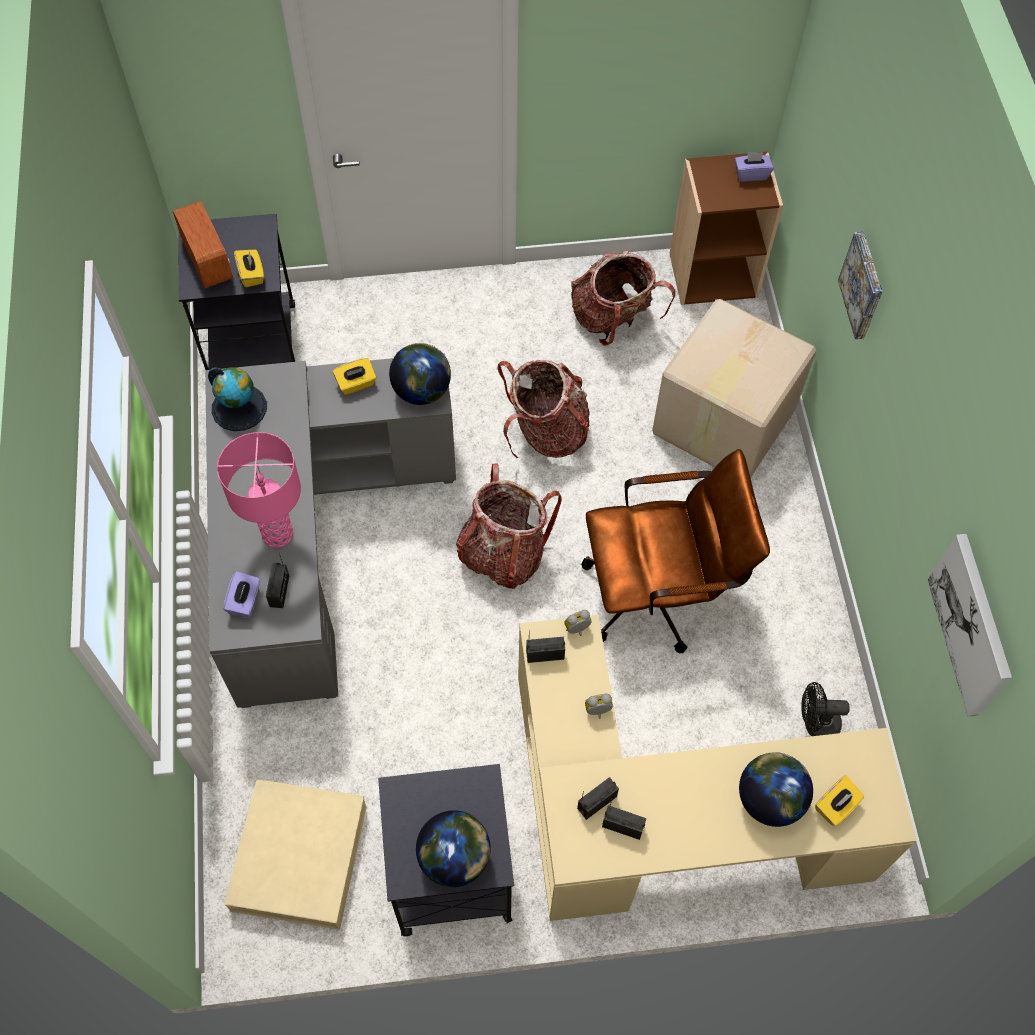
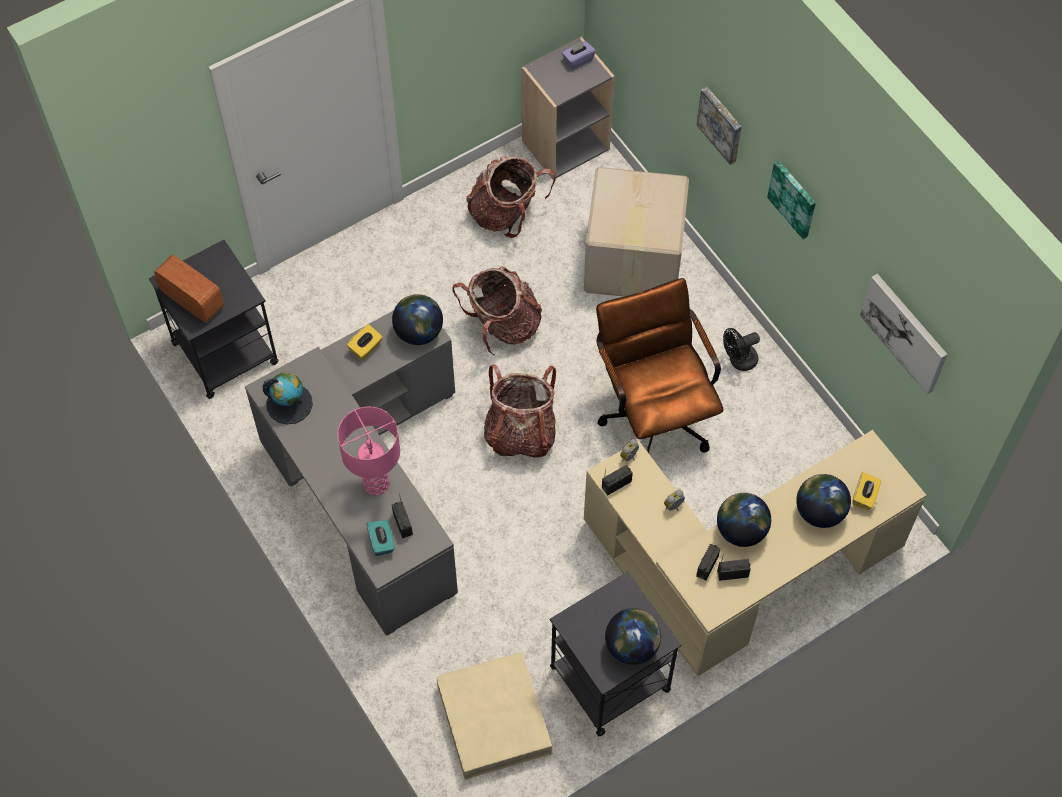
camera: 25 degrees left, 0 degrees up
purple tissue box [223,572,260,618] -> turquoise tissue box [367,520,395,556]
yellow tissue box [234,249,264,287] -> none
brown office chair [581,449,770,653] -> brown office chair turned 75 degrees counterclockwise [596,278,724,453]
brown bookcase [669,152,783,305] -> grey bookcase [522,37,614,180]
black fan [801,682,850,736] -> black fan moved to [723,328,760,371]
none -> globe [717,493,771,547]
none -> picture [767,160,816,239]

